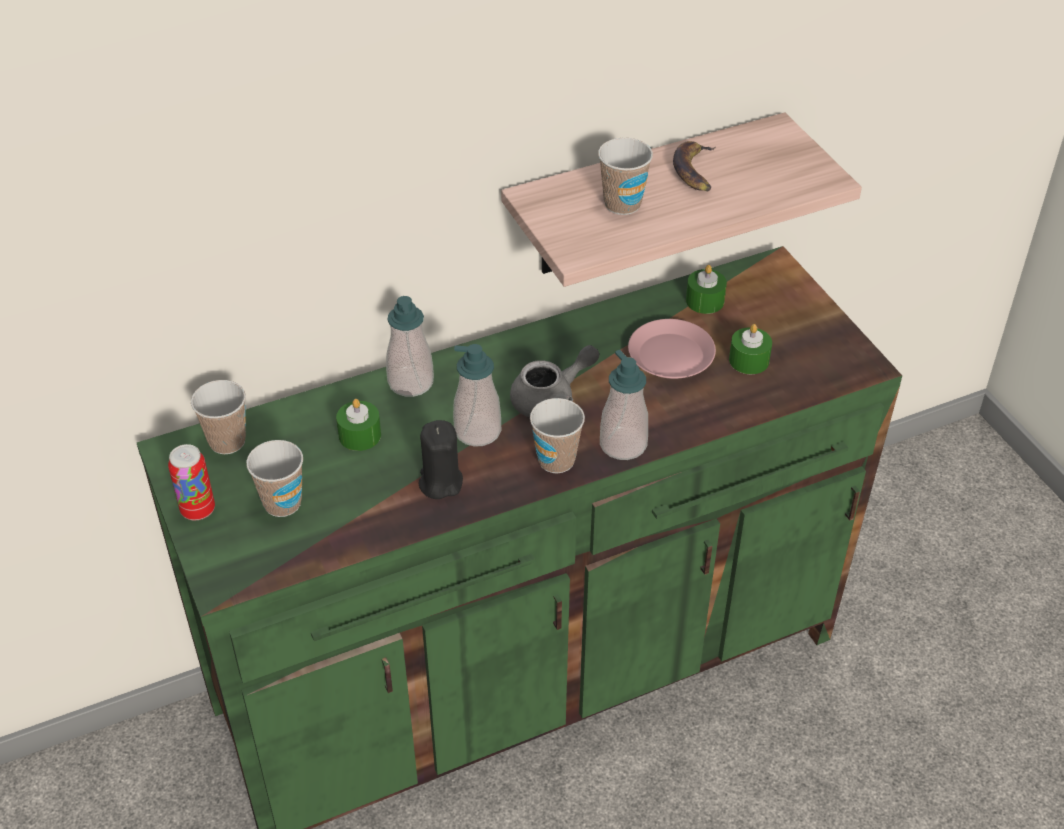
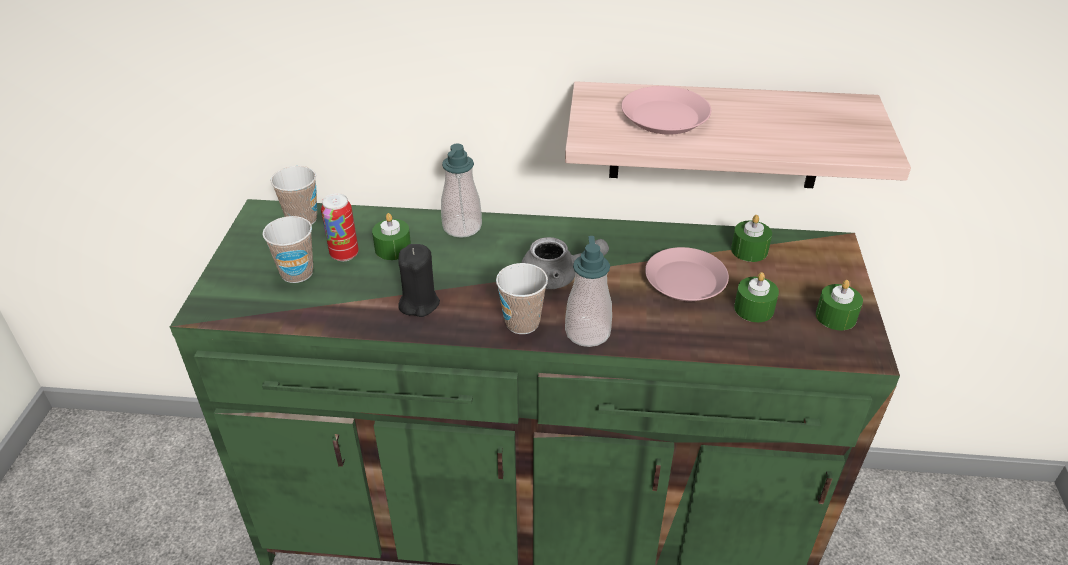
camera: 30 degrees right, 5 degrees down
can [168,444,215,520] -> can moved to [321,193,359,261]
soap dispenser [453,344,501,447] -> none
cup [598,138,653,215] -> pink plate [621,86,711,135]
banana [673,141,716,191] -> none
none -> green candle [816,280,863,330]

